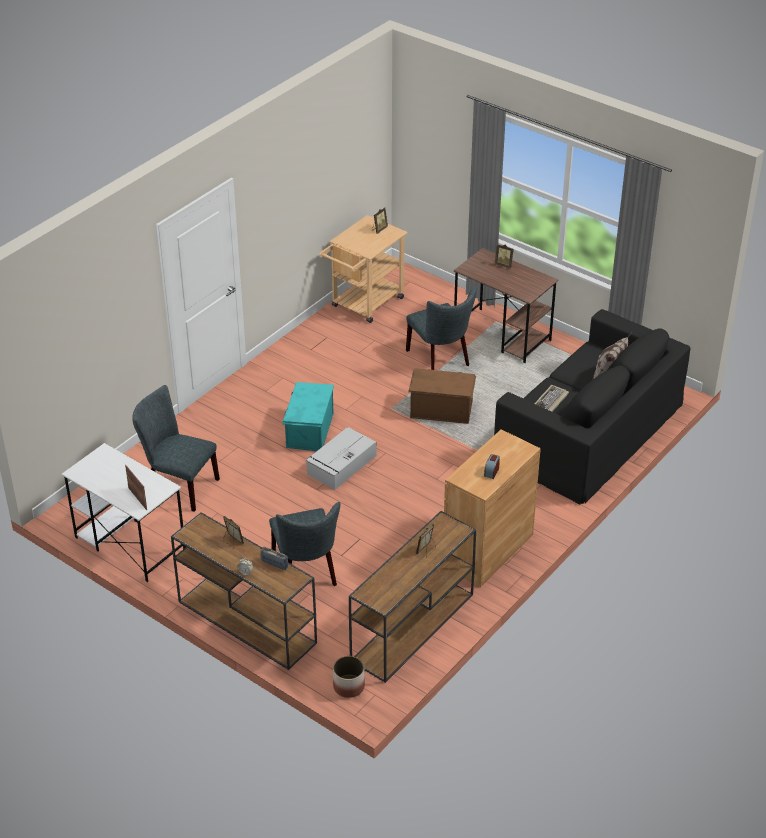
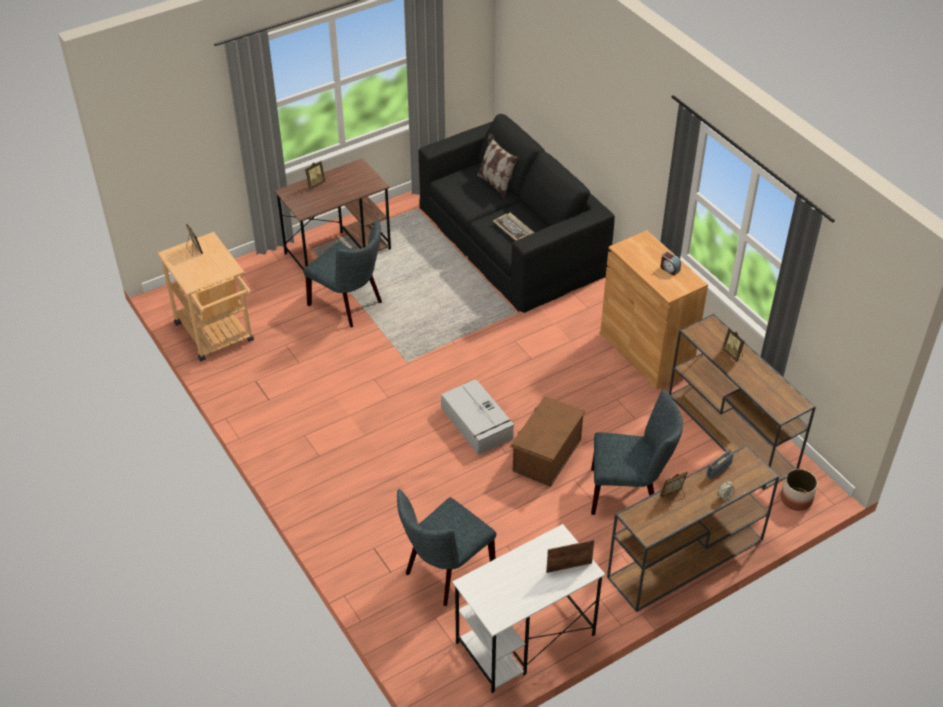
camera: 70 degrees left, 5 degrees up
turquoise storage box [282,382,334,451] -> none
grey chair [406,286,477,370] -> grey chair turned 45 degrees clockwise [303,218,382,327]
brown storage box [408,368,476,424] -> brown storage box moved to [510,397,585,487]

